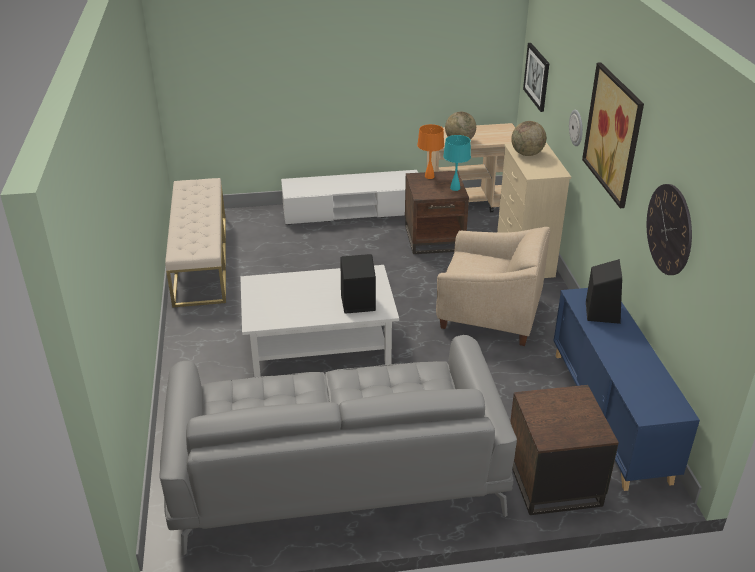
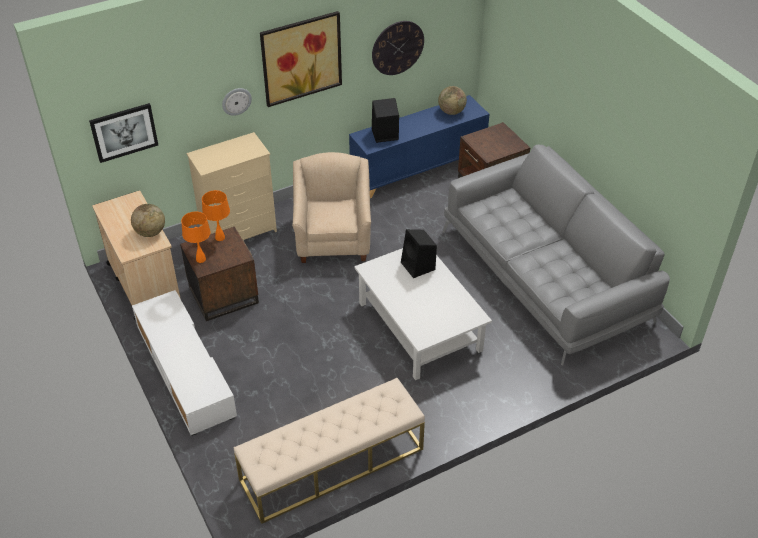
camera: 110 degrees left, 10 degrees up
turquoise table lamp [443,135,471,191] -> orange table lamp [202,190,230,241]
globe [511,121,546,156] -> globe moved to [438,86,467,115]

